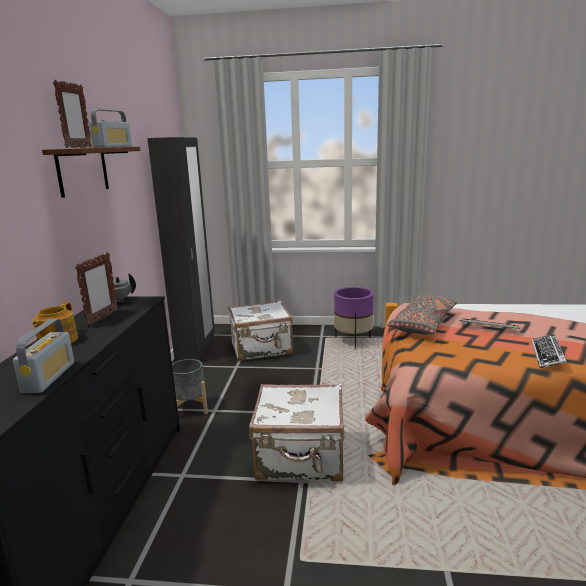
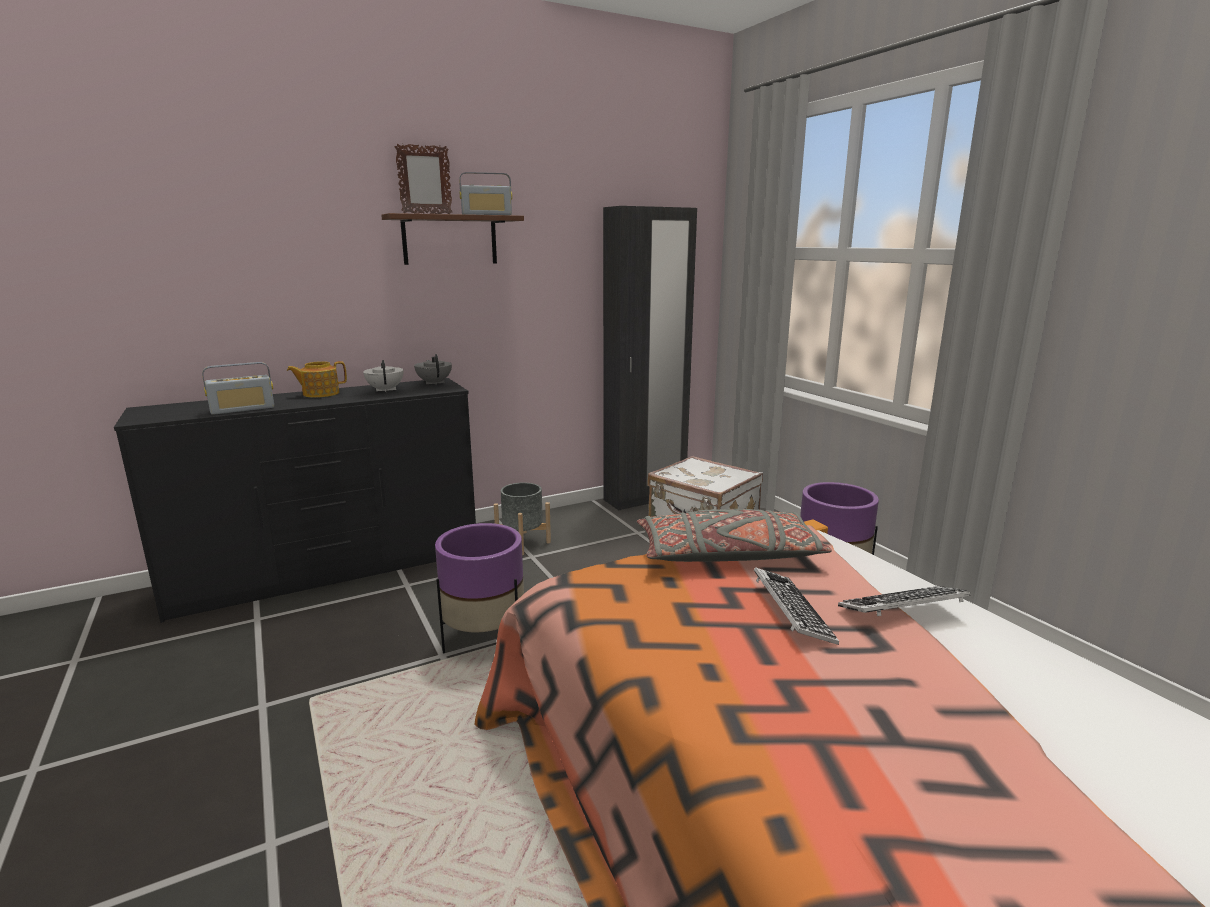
camera: 55 degrees right, 0 degrees up
picture frame [75,252,118,326] -> white teapot [363,360,404,392]
white suitcase [249,384,344,482] -> purple planter [435,523,524,654]
keyboard [531,334,567,368] -> keyboard moved to [838,586,971,616]

